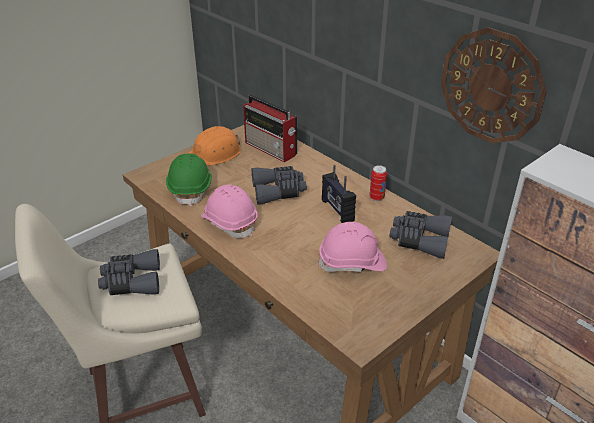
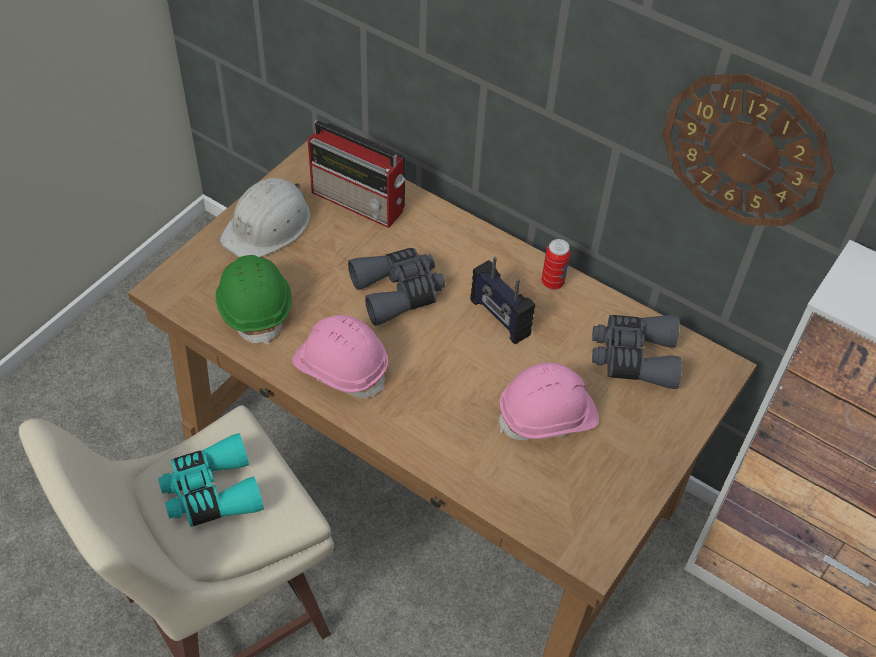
camera: 15 degrees left, 15 degrees up
grey binoculars [98,249,160,295] -> turquoise binoculars [158,433,264,527]
orange hard hat [187,126,241,166] -> white hard hat [220,178,311,257]

